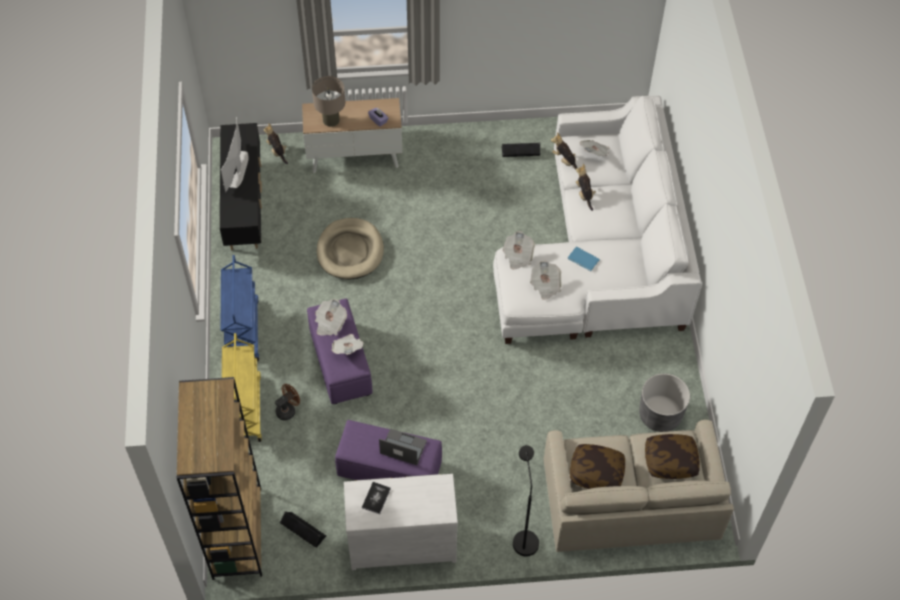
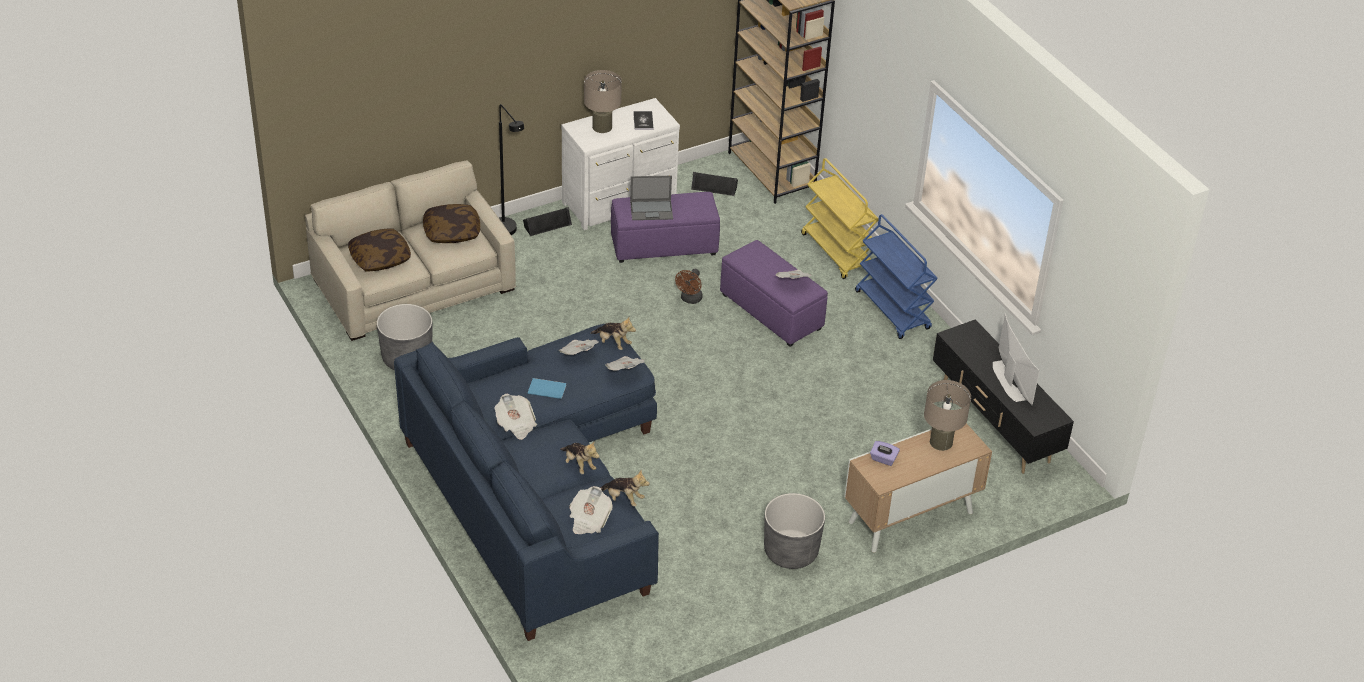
camera: 155 degrees right, 15 degrees down
plush toy [264,123,288,164] -> plush toy moved to [591,317,636,350]
brown fan [275,384,300,421] -> brown fan moved to [675,269,703,304]
beige dog bed [317,218,384,279] -> none
newspaper [332,334,364,355] -> newspaper moved to [494,394,537,440]
white sofa [493,95,702,344] -> blue sofa [394,324,659,641]
black speaker [502,143,540,157] -> black speaker moved to [523,207,572,236]
none -> beige table lamp [584,70,622,133]
none -> grey planter [764,493,825,569]

